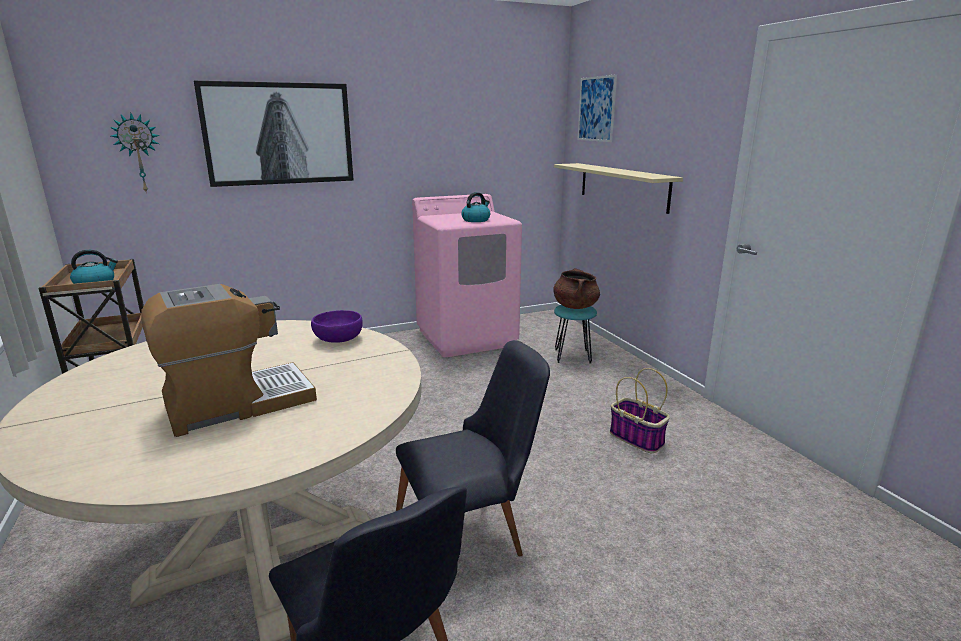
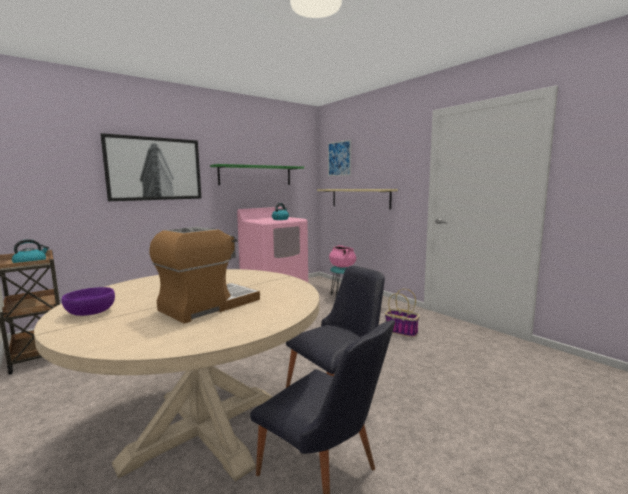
camera: 15 degrees left, 10 degrees down
wall clock [110,113,160,194] -> none
purple bowl [311,310,363,343] -> purple bowl moved to [62,287,115,316]
brown cooking pot [553,268,600,309] -> pink cooking pot [329,245,356,267]
none -> green shelf [210,164,304,185]

